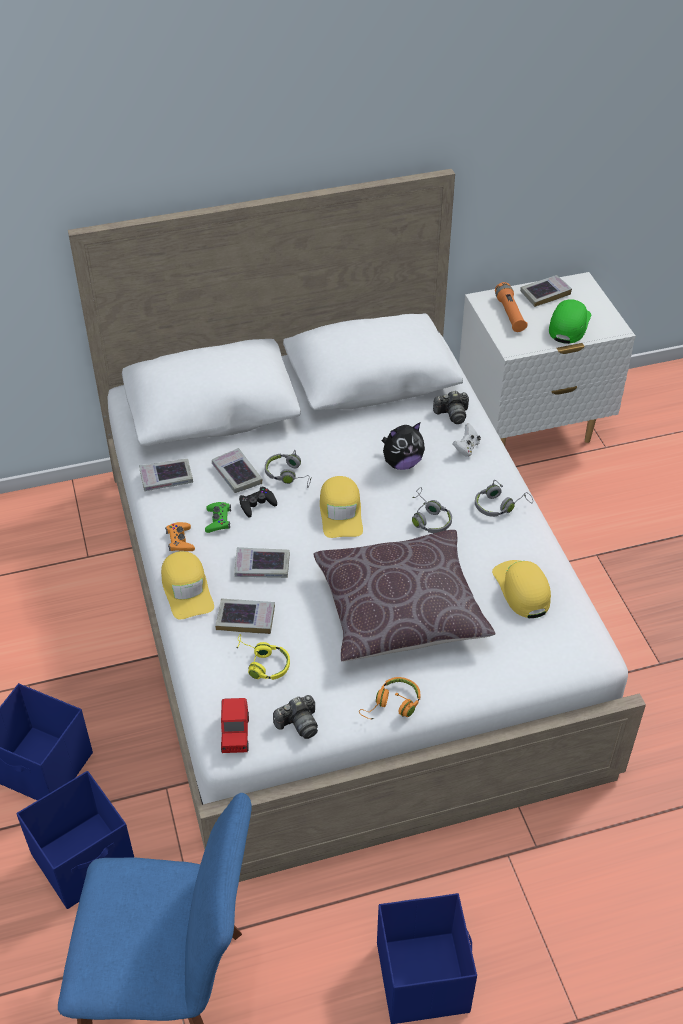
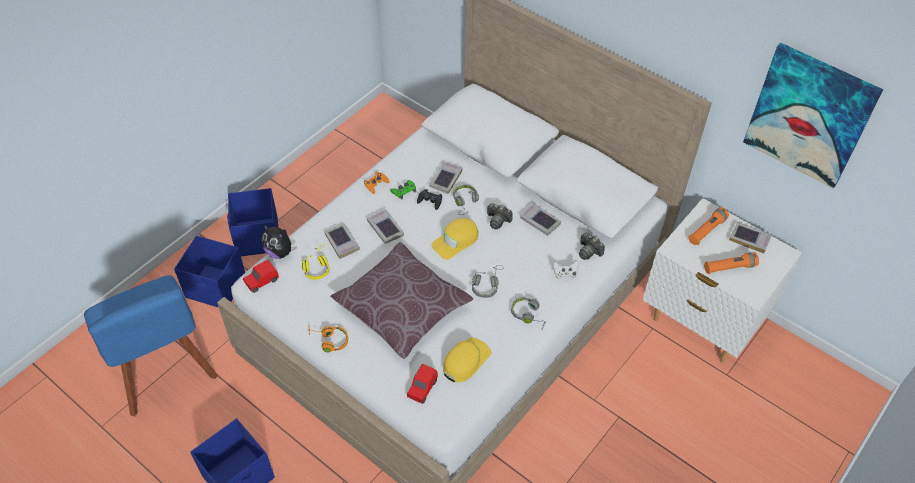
camera: 55 degrees right, 5 degrees up
book [139,459,193,491] -> book moved to [520,203,561,236]
yellow cap [161,551,214,619] -> none
camera [273,695,318,739] -> camera moved to [487,203,513,229]
plush toy [382,422,425,470] -> plush toy moved to [262,224,297,259]
green cap [549,299,591,344] -> orange flashlight [704,252,759,274]
none -> red toy car [407,364,438,404]
none -> picture [743,43,883,189]

